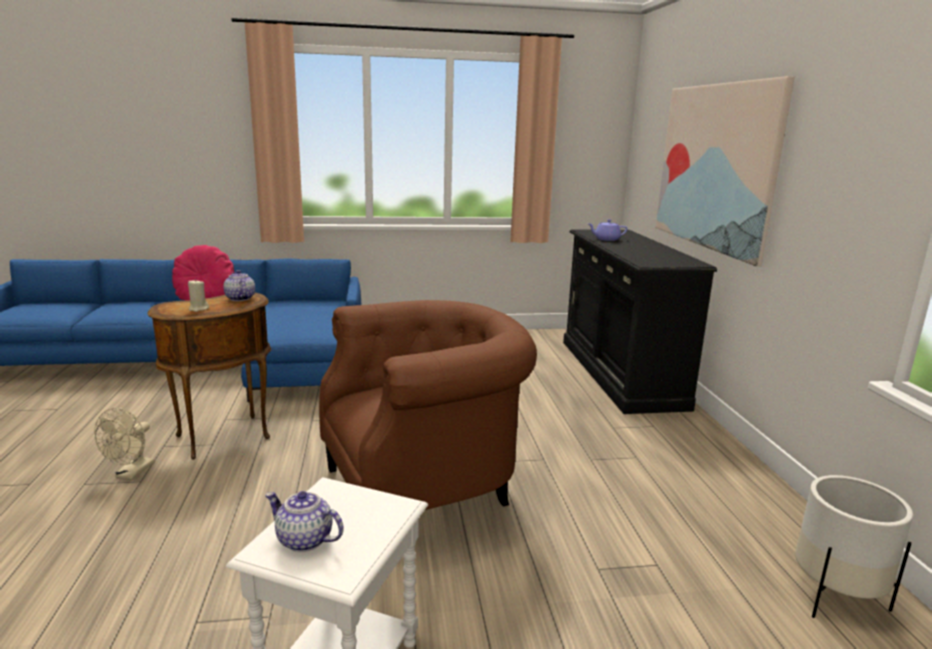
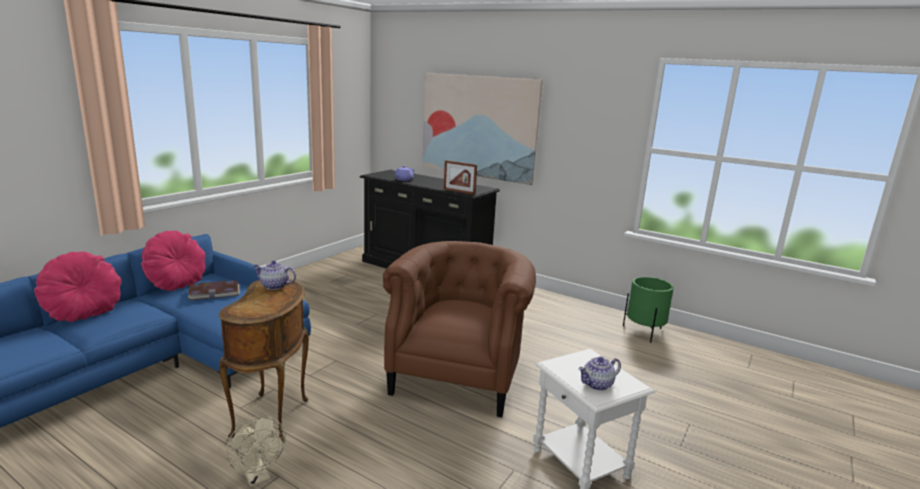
camera: 50 degrees left, 0 degrees up
beige candle [188,279,209,312] -> none
white planter [795,475,913,618] -> green planter [623,277,674,343]
none -> pink pillow [141,230,205,291]
none -> book [188,281,240,300]
none -> picture frame [444,160,477,195]

